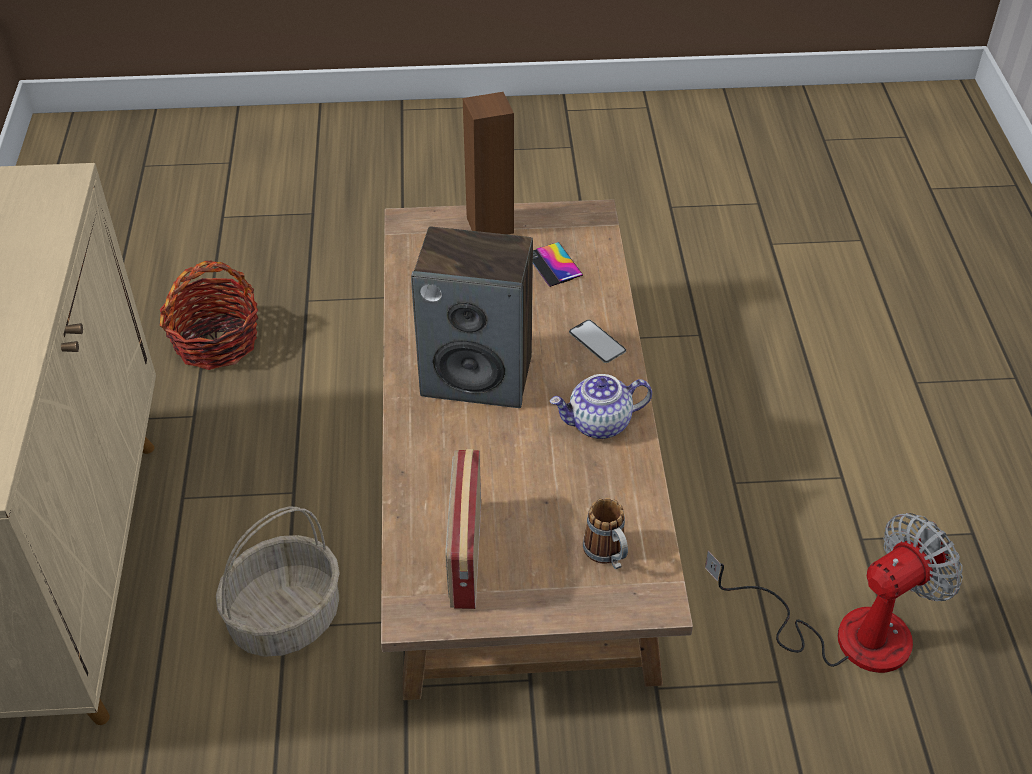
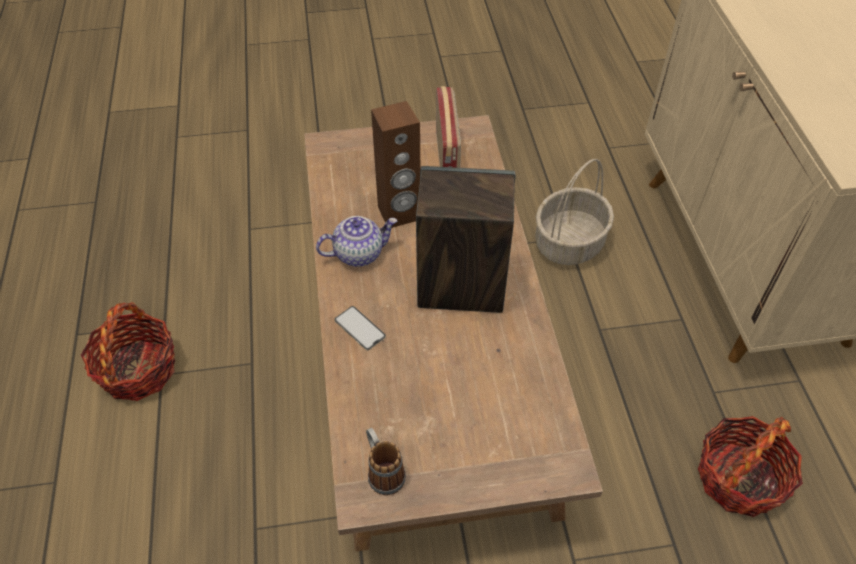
camera: 175 degrees right, 5 degrees up
brown speaker [463,92,514,235] -> brown speaker moved to [371,101,420,228]
phone [533,242,583,287] -> none
mug [583,498,628,569] -> mug moved to [366,428,406,495]
fan [705,513,963,673] -> none
none -> basket [81,302,175,401]

